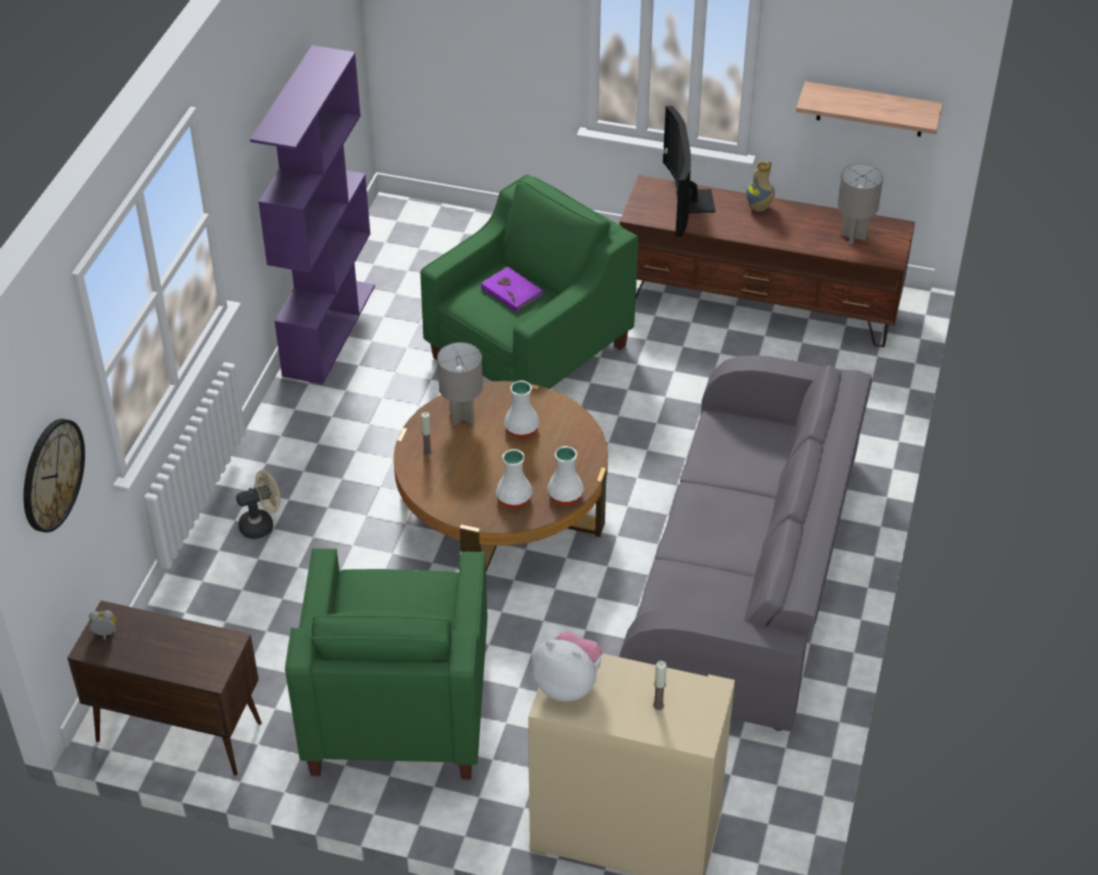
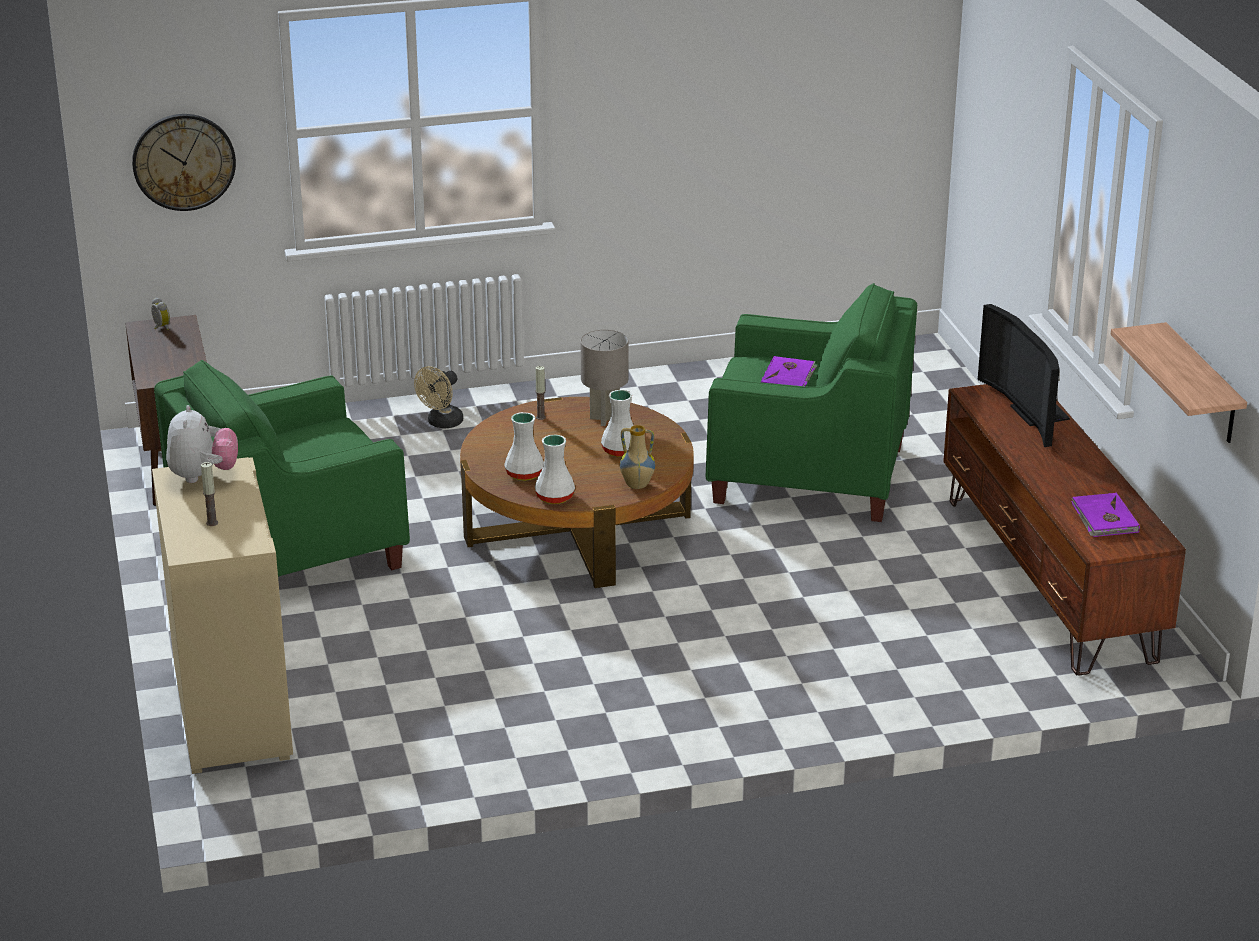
camera: 60 degrees right, 15 degrees down
beige fan [236,470,281,539] -> beige fan turned 90 degrees clockwise [414,366,463,429]
purple bookcase [250,45,375,384] -> none
grey sofa [619,355,872,731] -> none
television [663,106,715,237] -> television turned 75 degrees counterclockwise [978,304,1070,447]
vase [746,161,775,212] -> vase moved to [620,425,655,489]
grey table lamp [837,164,883,245] -> purple book [1071,493,1140,537]

